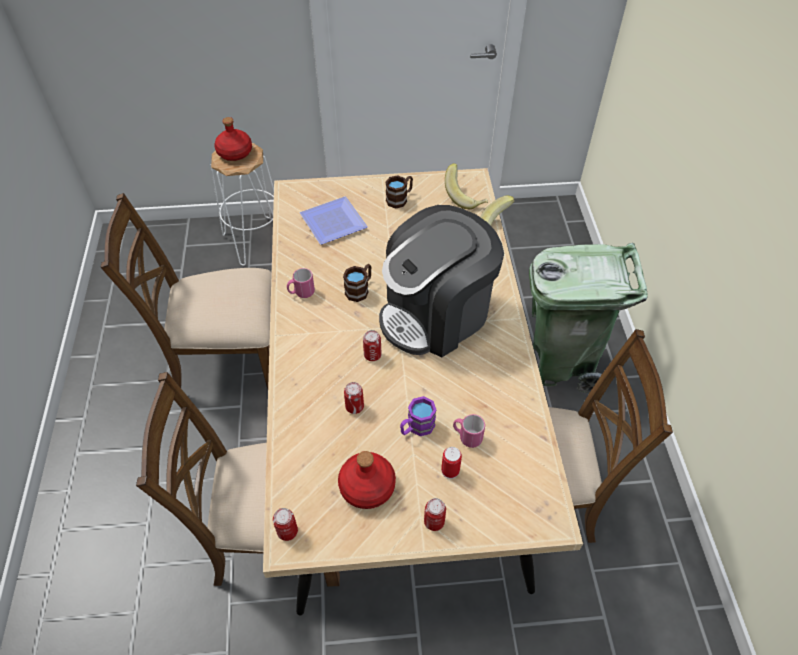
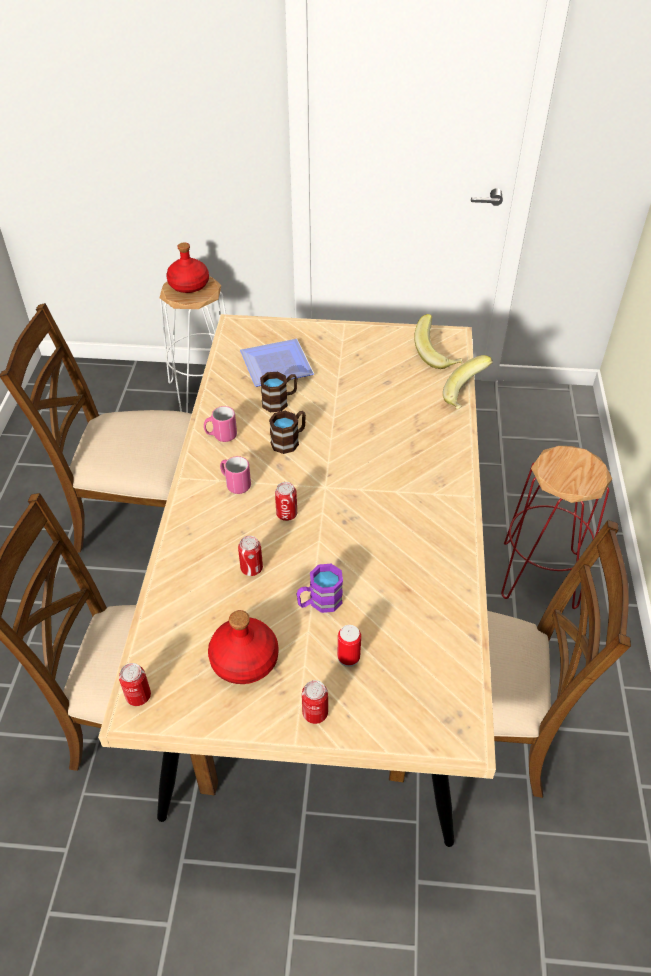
camera: 10 degrees right, 5 degrees down
coffee machine [379,205,504,357] -> none
brown mug [386,175,413,209] -> brown mug moved to [260,372,297,412]
pink mug [453,414,485,448] -> pink mug moved to [220,456,251,494]
green trash can [529,243,647,393] -> red stool [501,446,612,609]

